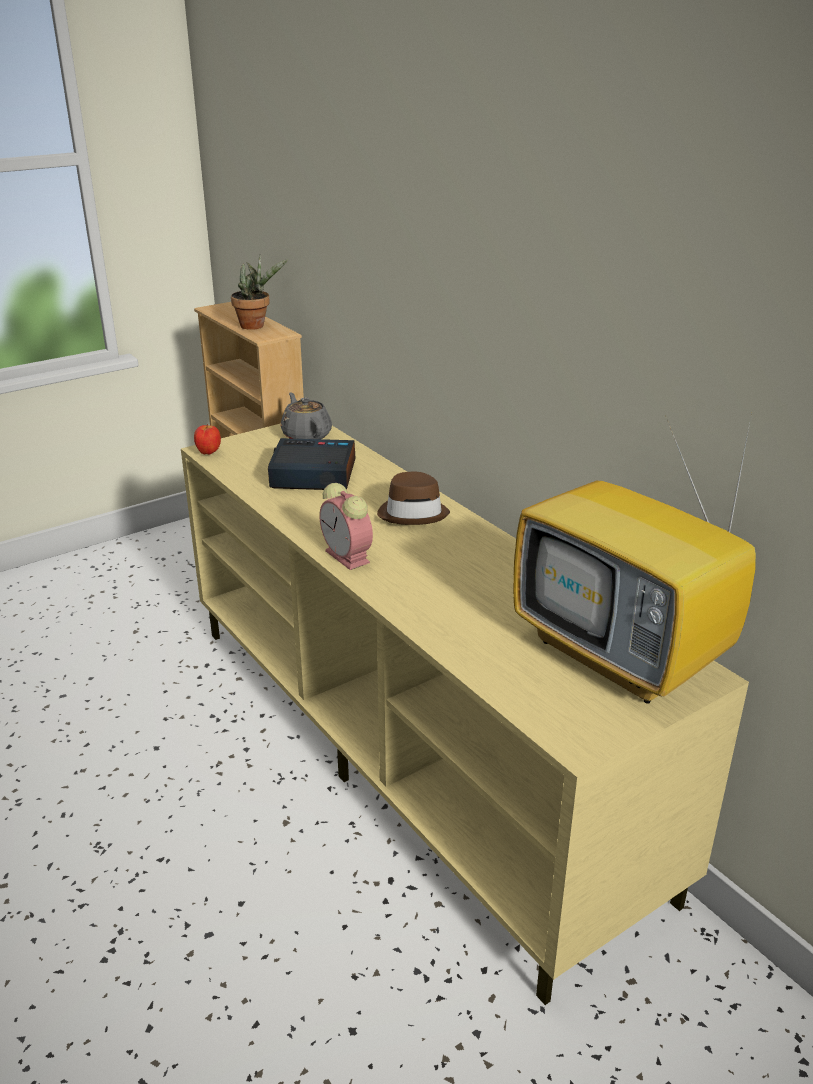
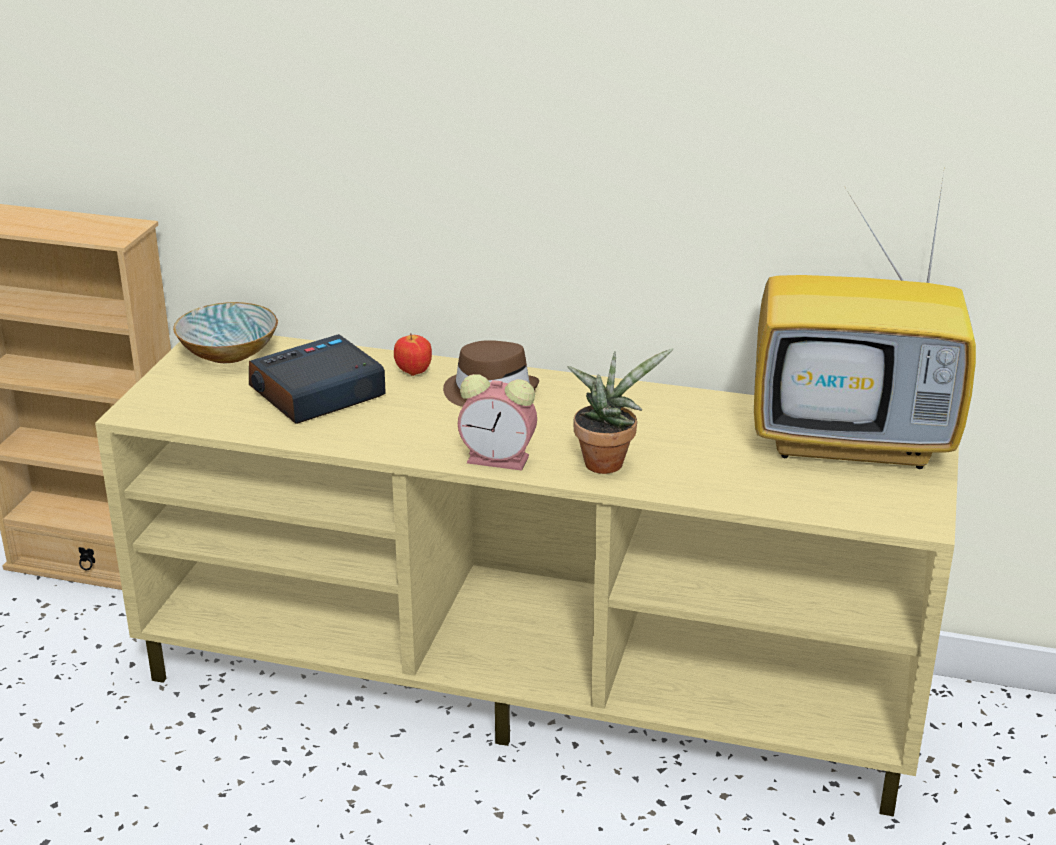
camera: 40 degrees left, 0 degrees up
apple [194,424,221,455] -> apple moved to [394,334,432,376]
potted plant [231,254,288,330] -> potted plant moved to [568,348,674,474]
grey teapot [281,392,332,439] -> bowl [173,302,278,363]

